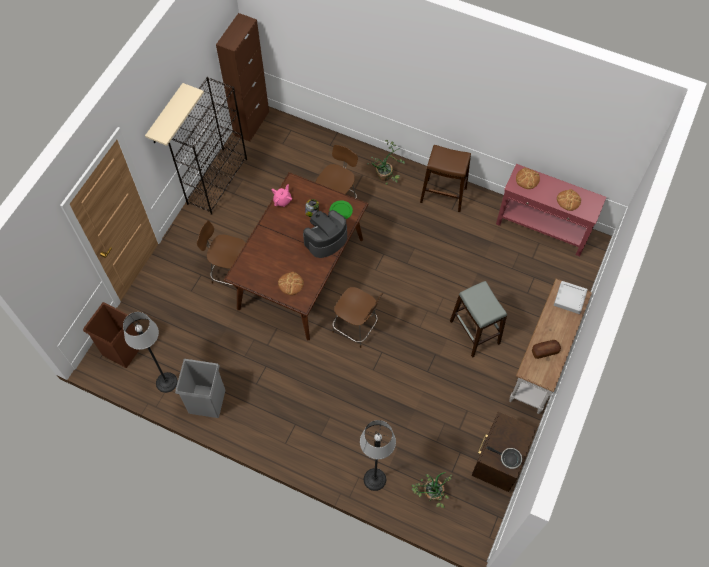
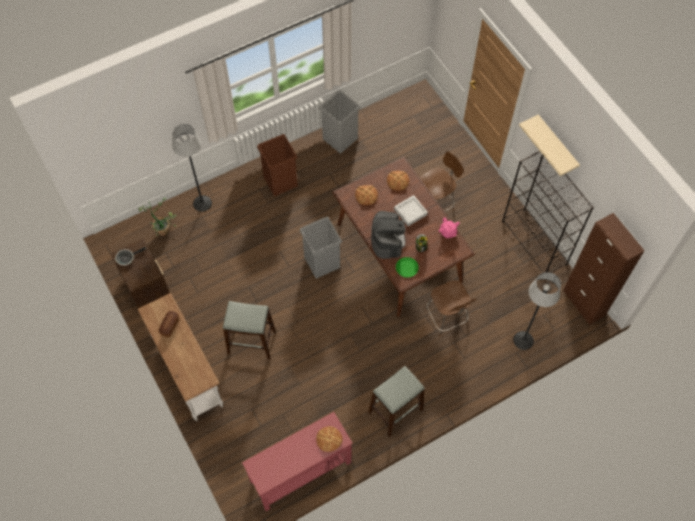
camera: 125 degrees right, 0 degrees up
brown trash can [83,302,139,368] -> brown trash can moved to [257,134,298,196]
floor lamp [123,312,178,393] -> floor lamp moved to [513,272,561,350]
brown chair [332,287,383,348] -> grey trash can [300,216,342,279]
potted plant [367,140,405,185] -> none
brown stool [420,145,471,212] -> grey stool [368,366,425,437]
grey tray [554,281,588,314] -> grey tray moved to [394,195,428,226]
bread [557,189,581,211] -> bread moved to [387,171,409,191]

